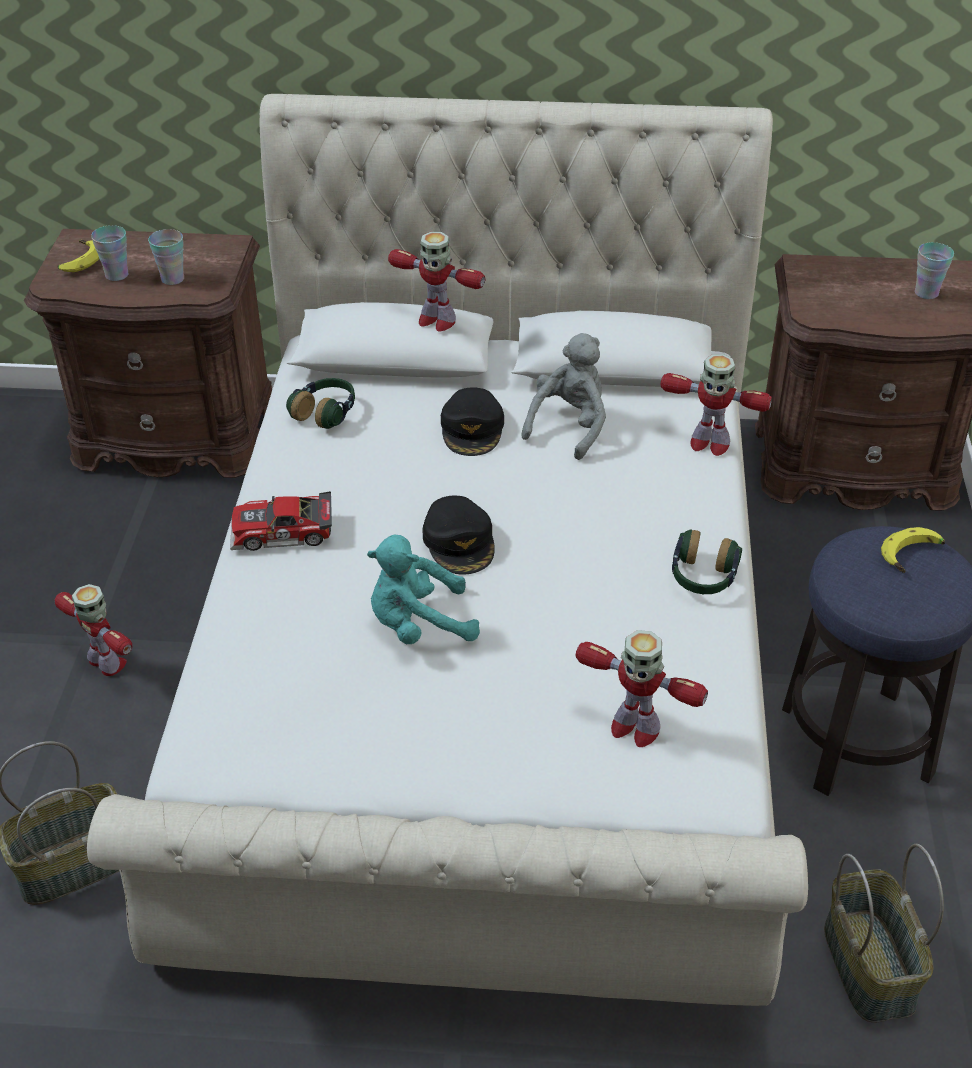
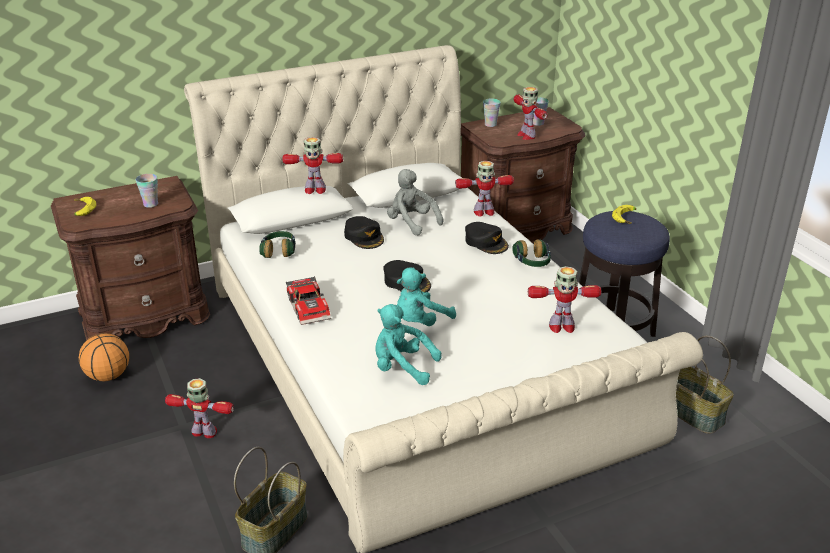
camera: 30 degrees left, 10 degrees down
cup [91,225,129,281] -> cup moved to [483,98,501,127]
toy car [230,491,332,551] -> toy car turned 75 degrees counterclockwise [286,276,331,325]
grey plush toy [521,333,606,460] -> grey plush toy turned 45 degrees counterclockwise [387,169,443,235]
none -> basketball [79,333,129,381]
none -> turquoise plush toy [375,304,441,385]
none -> black cap [465,222,509,254]
none -> toy robot [514,87,547,140]

